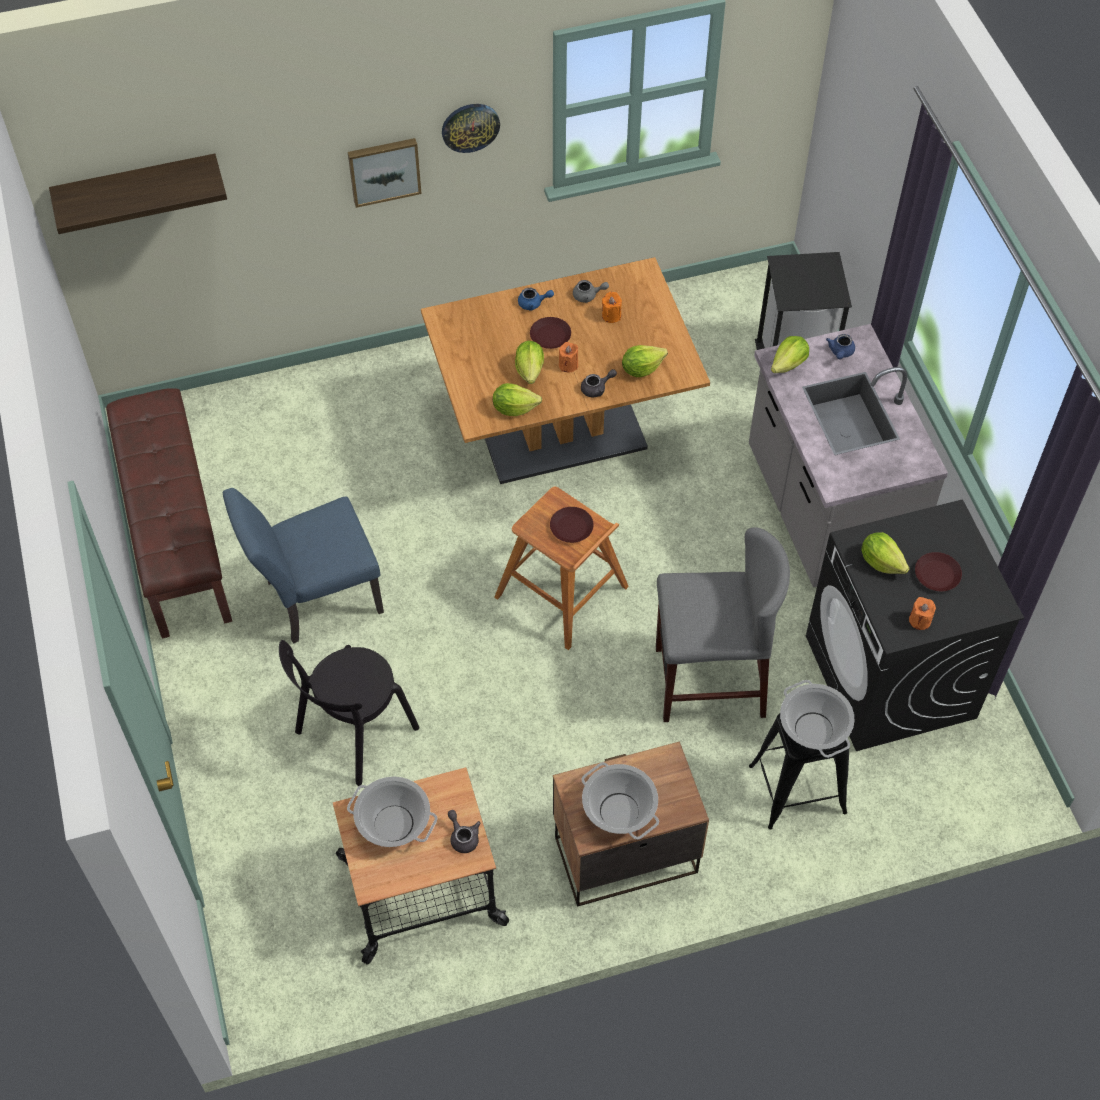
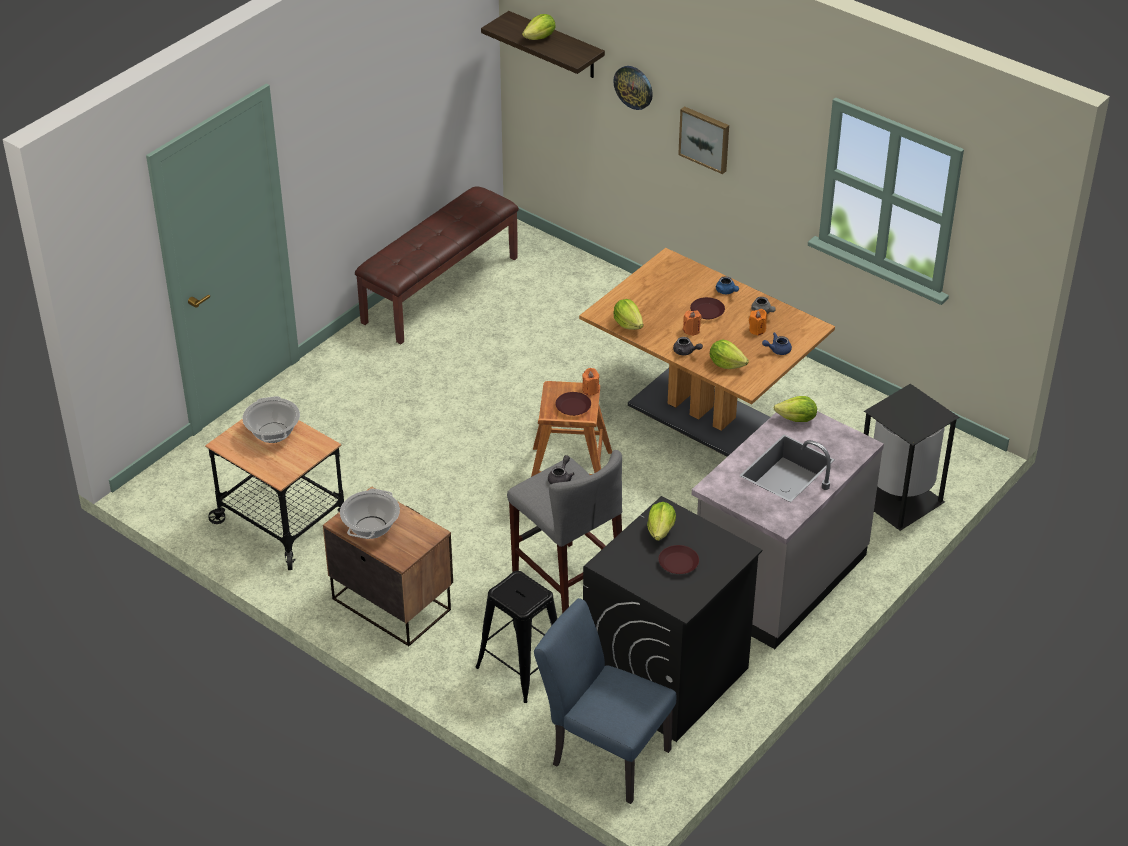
camera: 55 degrees right, 15 degrees down
blue chair [223,488,384,644] -> blue chair moved to [534,598,676,804]
black chair [279,640,419,786] -> none
wall clock [442,104,500,153] -> wall clock moved to [613,66,653,110]
grey teapot [448,810,480,853] -> grey teapot moved to [548,455,574,484]
lettuce [515,341,544,384] -> lettuce moved to [522,14,556,40]
cooking pot [780,680,854,758] -> none
blue teapot [826,334,855,359] -> blue teapot moved to [762,332,792,355]
orange candle [909,597,936,630] -> orange candle moved to [582,368,599,395]

